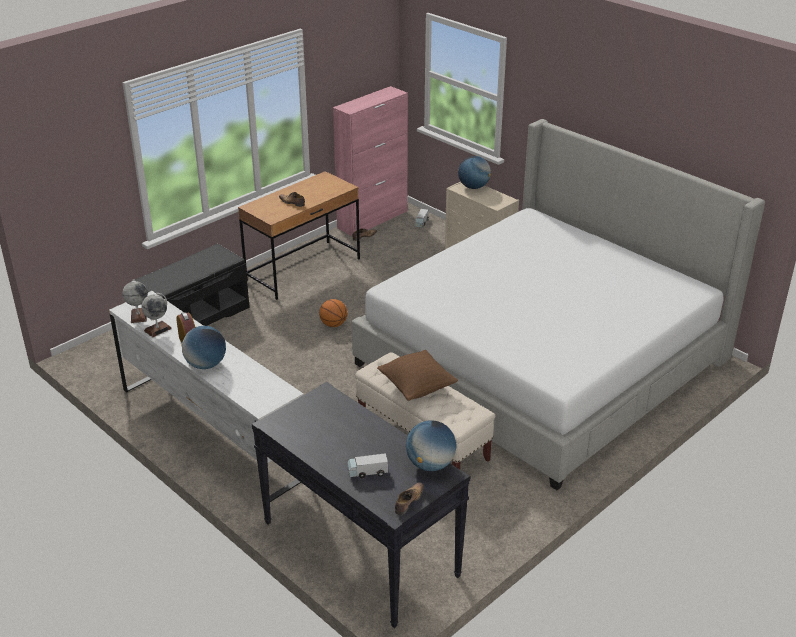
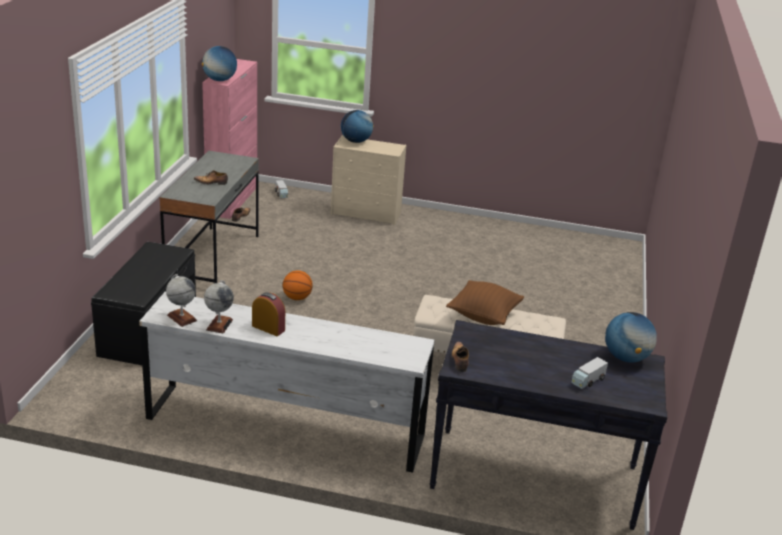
camera: 35 degrees left, 5 degrees down
globe [182,326,226,369] -> globe moved to [202,46,237,81]
brown desk [238,171,360,300] -> grey desk [159,151,259,284]
bed [352,119,765,490] -> none
shoe [395,482,424,515] -> shoe moved to [451,342,469,372]

